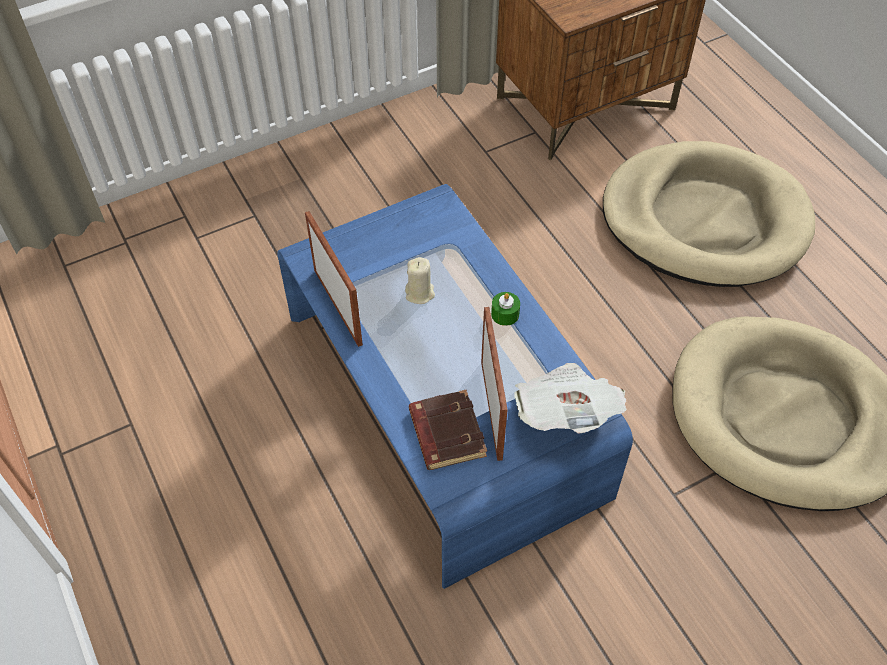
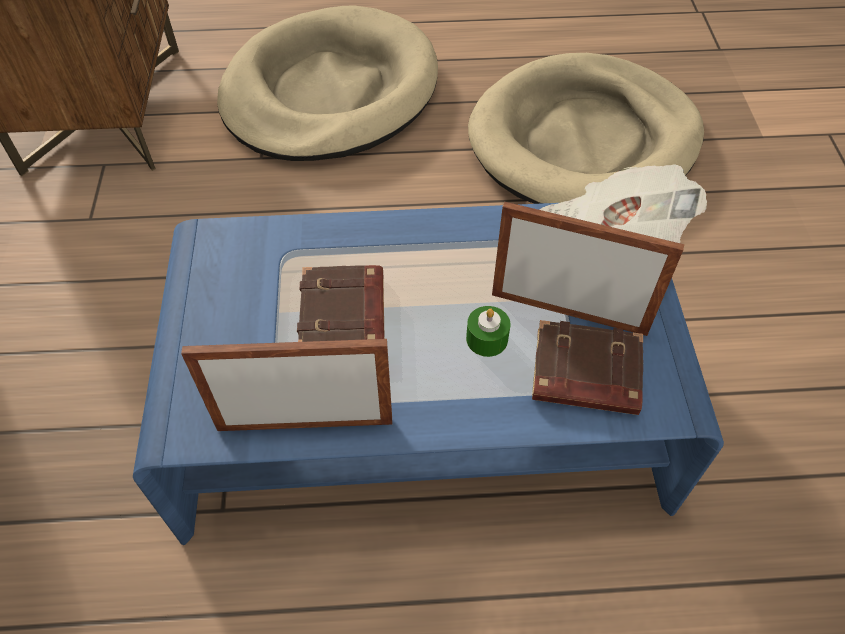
camera: 65 degrees left, 0 degrees up
beige candle [405,257,435,304] -> brown book [297,265,385,342]
green candle [491,292,520,326] -> green candle moved to [466,306,511,357]

